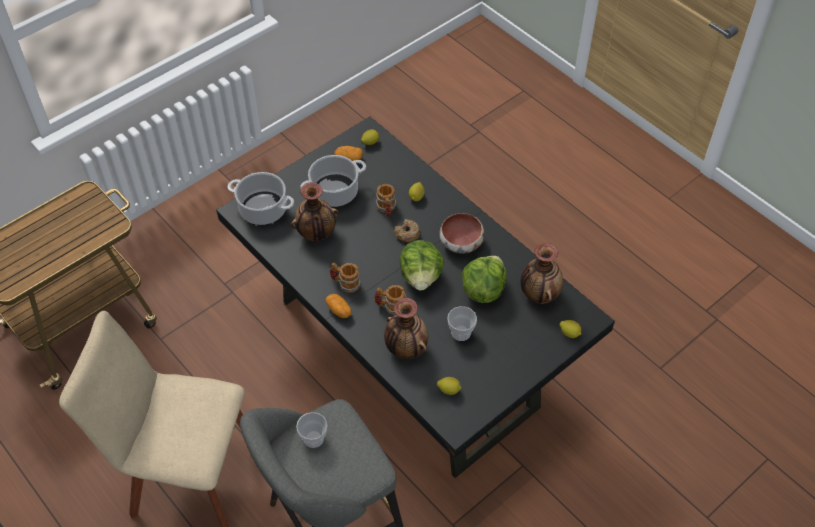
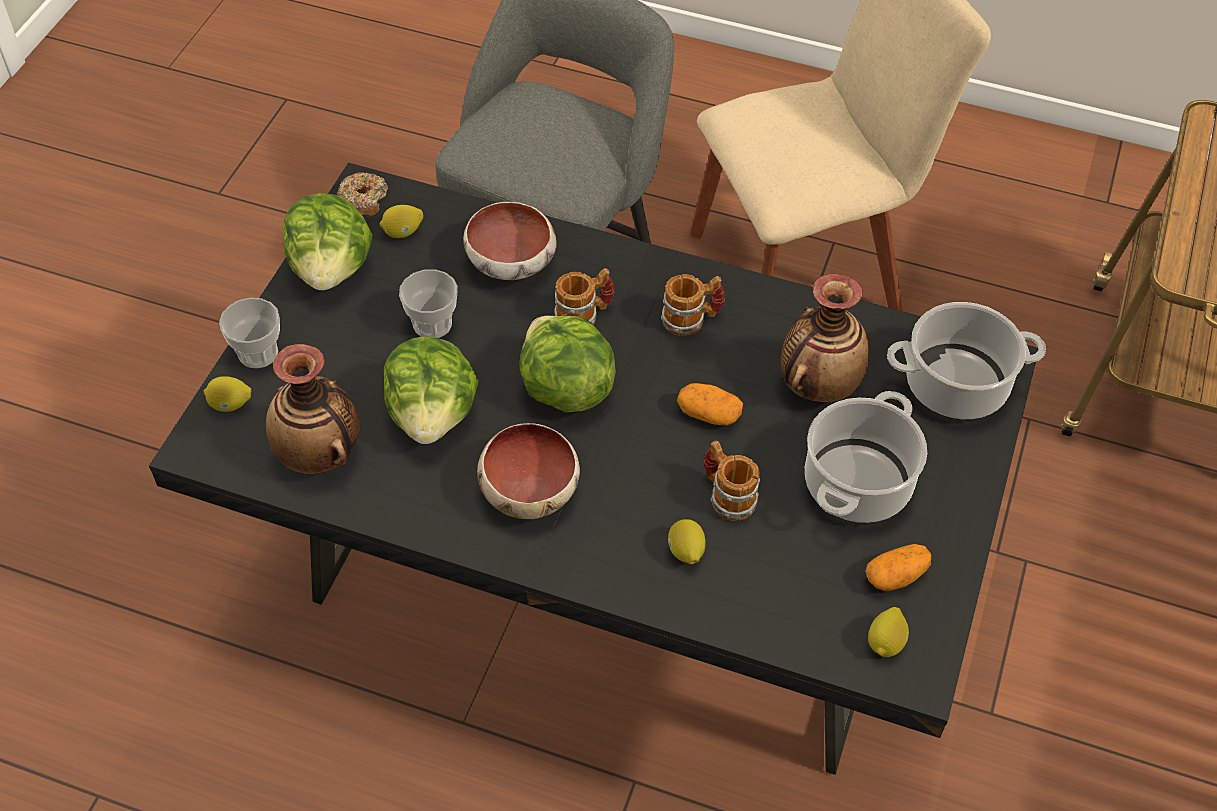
camera: 150 degrees right, 0 degrees up
cup [296,412,327,448] -> cup moved to [219,298,280,368]
potato [326,294,352,318] -> potato moved to [677,383,743,425]
vase [384,298,428,359] -> bowl [463,202,557,280]
donut [394,219,420,242] -> donut moved to [337,172,388,217]
none -> lettuce [283,193,372,290]

